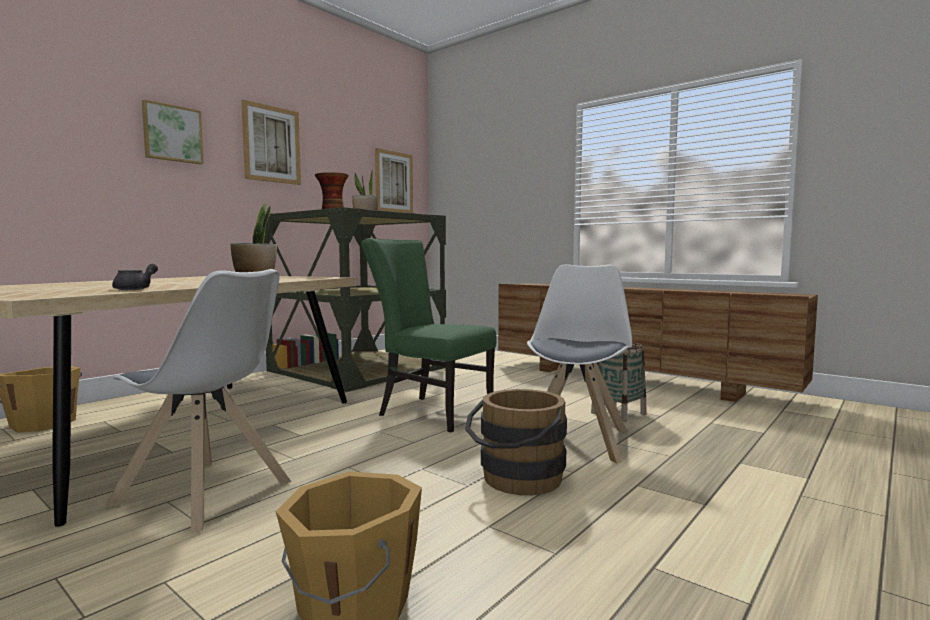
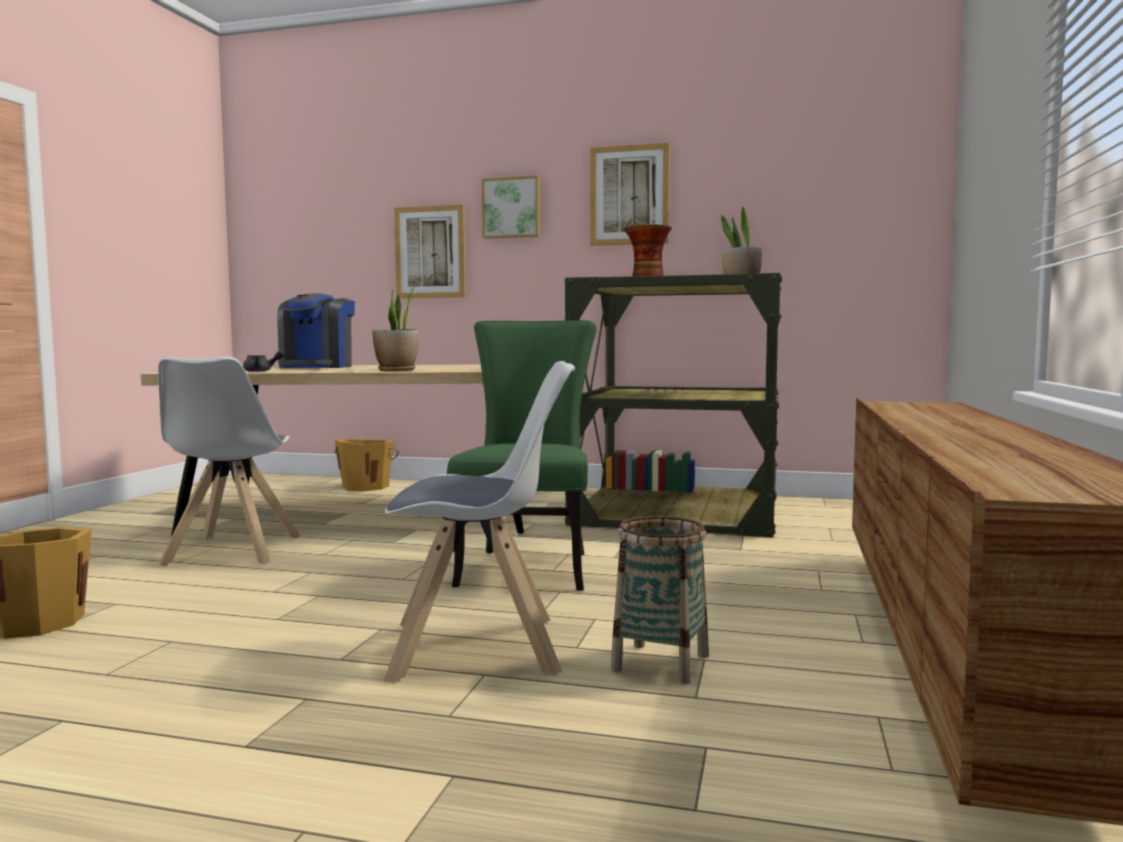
camera: 65 degrees right, 0 degrees up
picture [375,148,413,213] -> picture moved to [394,205,466,298]
brown bucket [465,389,567,495] -> none
none -> coffee machine [277,293,355,368]

